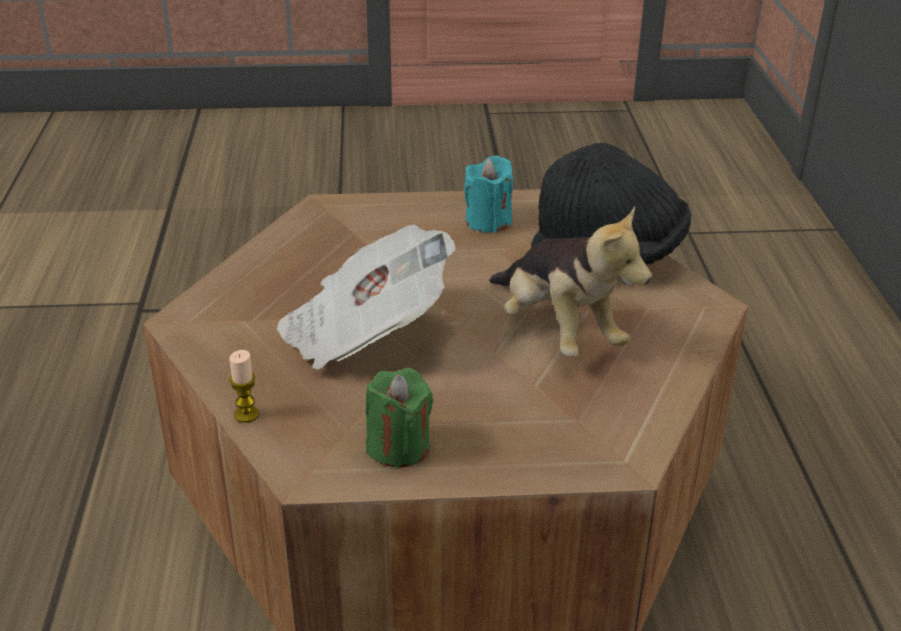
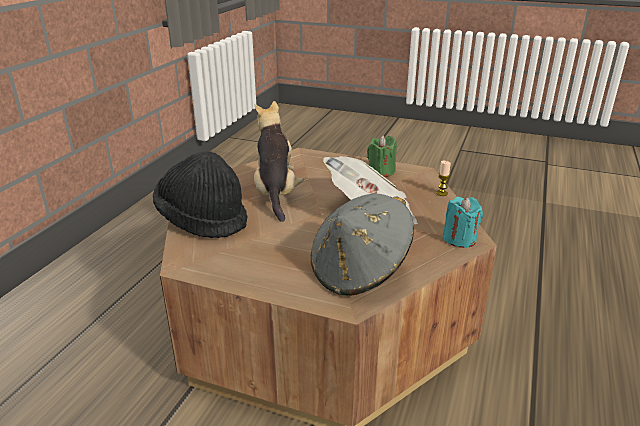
camera: 155 degrees left, 5 degrees down
turquoise candle [464,155,513,233] -> turquoise candle moved to [442,197,483,248]
none -> grey hat [311,194,414,296]

